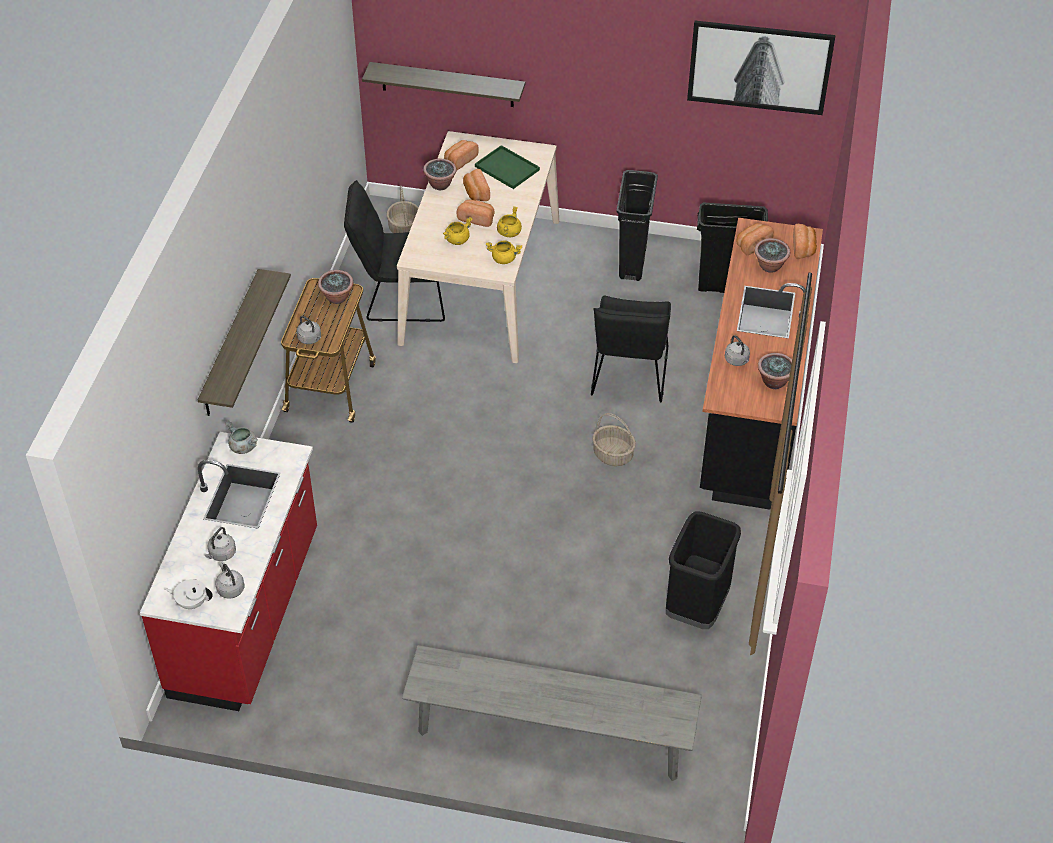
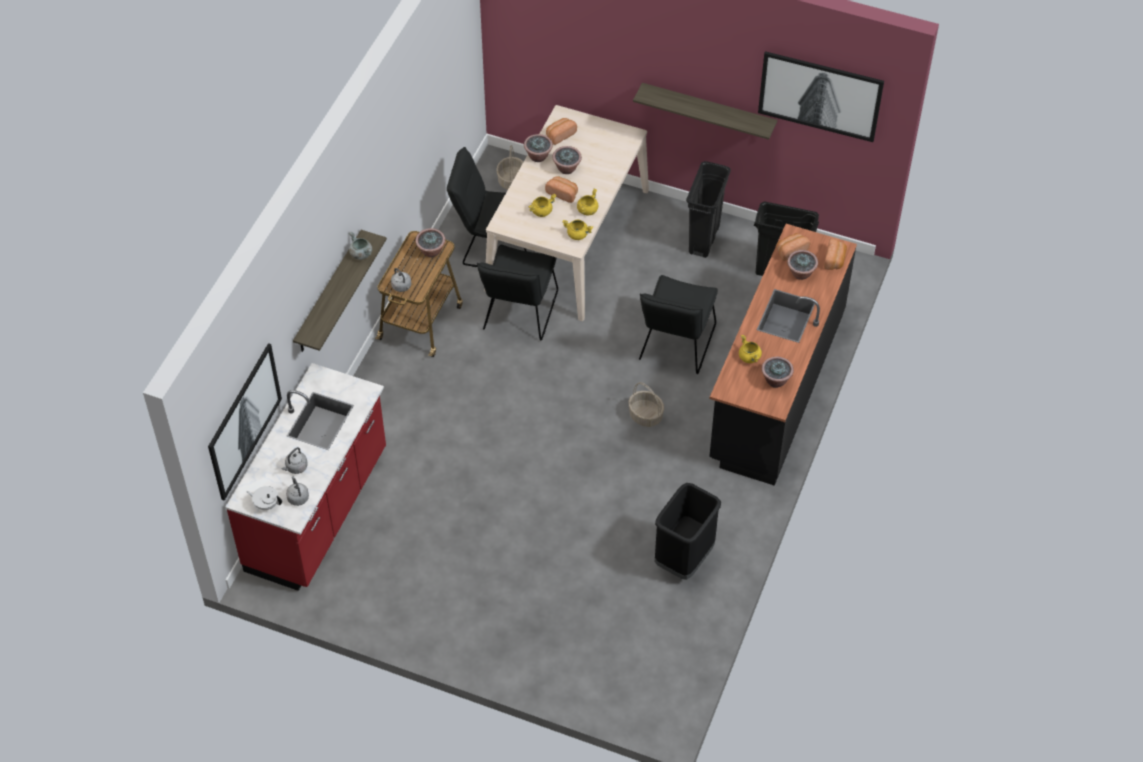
camera: 10 degrees right, 5 degrees up
grey cooking pot [225,421,258,454] -> grey cooking pot moved to [349,232,372,260]
shelf [362,62,526,107] -> shelf moved to [633,83,777,140]
grey bench [402,645,702,781] -> none
bread [463,169,490,201] -> potted plant [552,146,582,174]
green tray [475,145,540,189] -> none
grey kettle [725,335,750,366] -> yellow cooking pot [739,335,762,363]
none -> picture [208,343,282,501]
none -> black chair [477,245,558,340]

